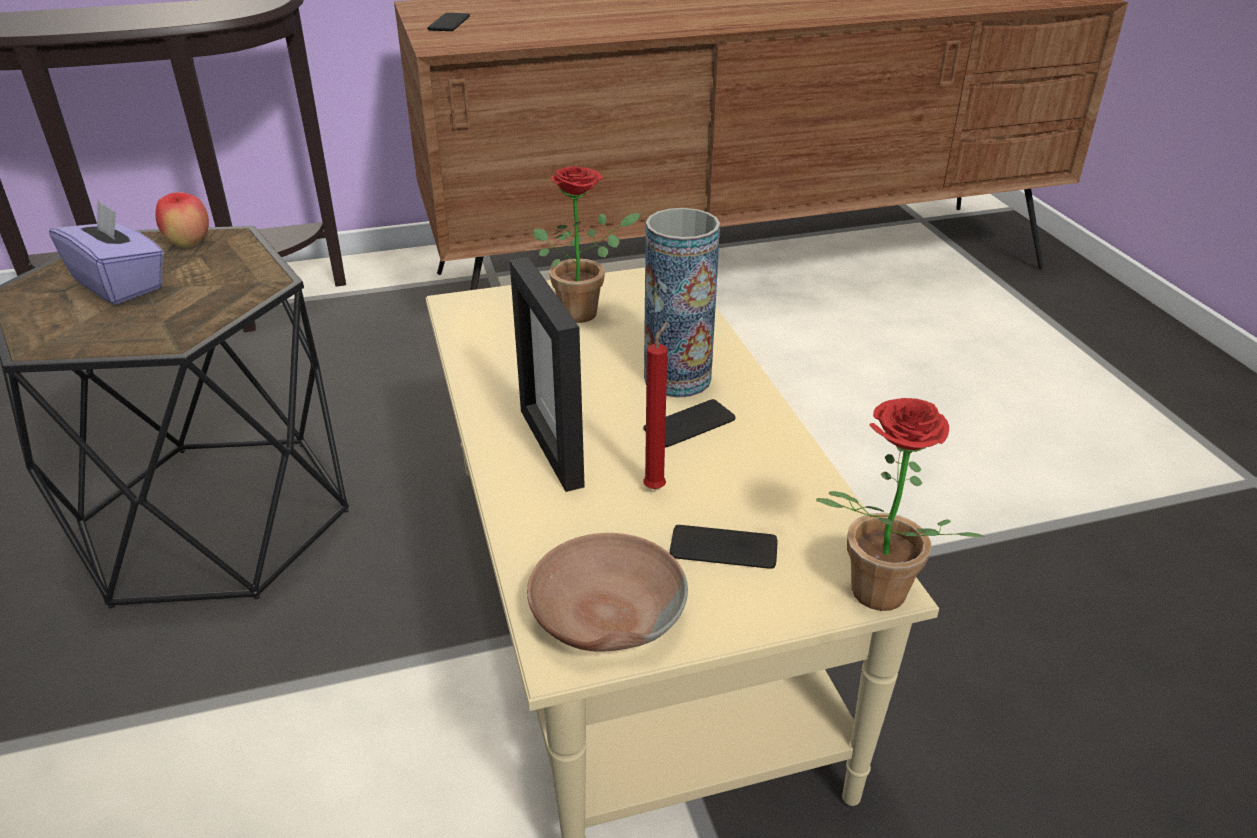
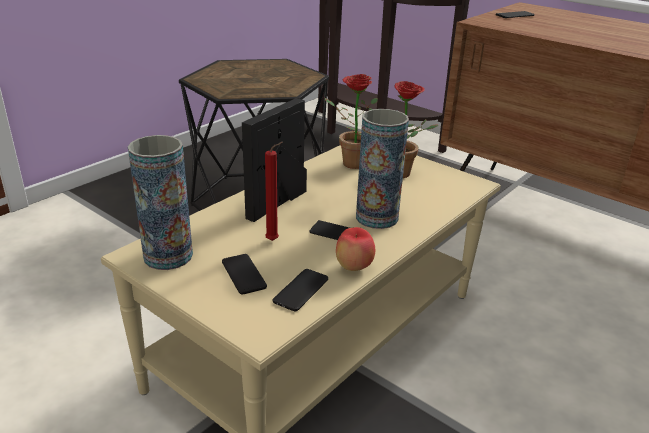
camera: 55 degrees right, 5 degrees down
purple tissue box [49,200,164,305] -> none
apple [156,192,209,247] -> apple moved to [336,227,375,271]
brown bowl [527,533,688,652] -> vase [128,135,193,270]
potted plant [816,398,986,611] -> potted plant moved to [325,74,378,169]
none -> phone [273,269,328,311]

